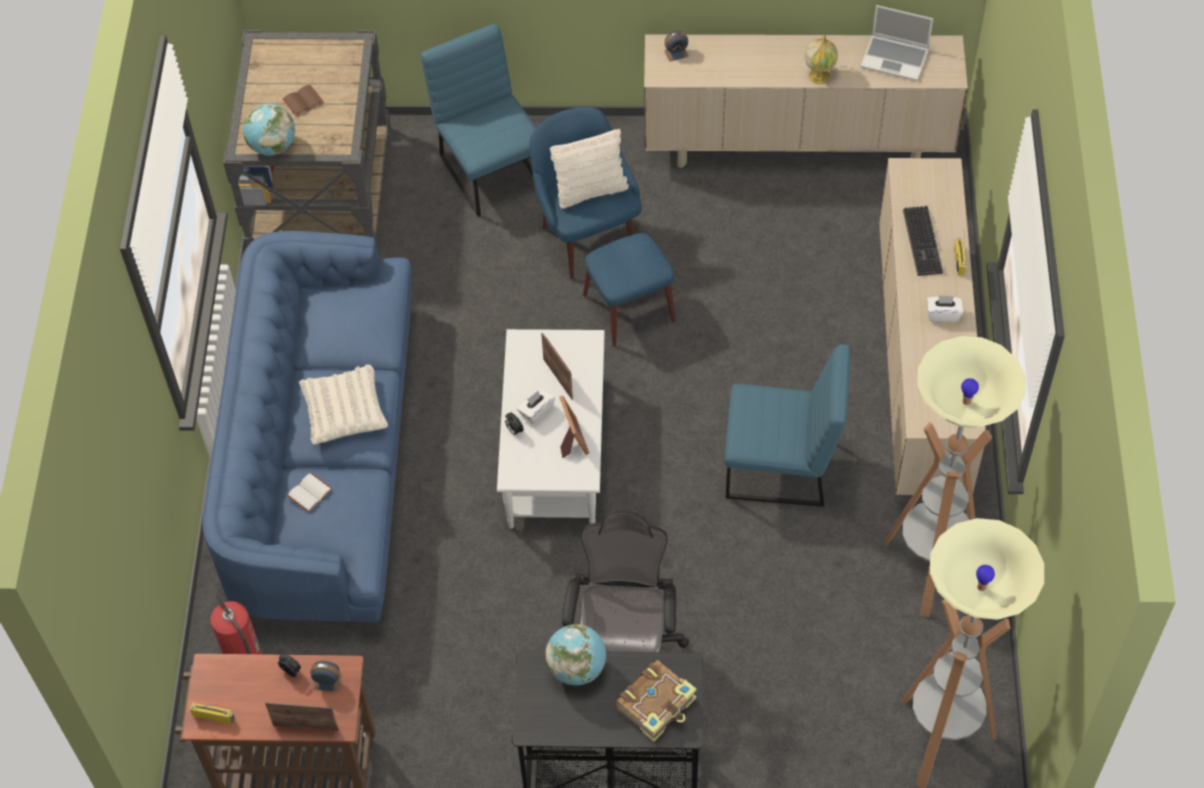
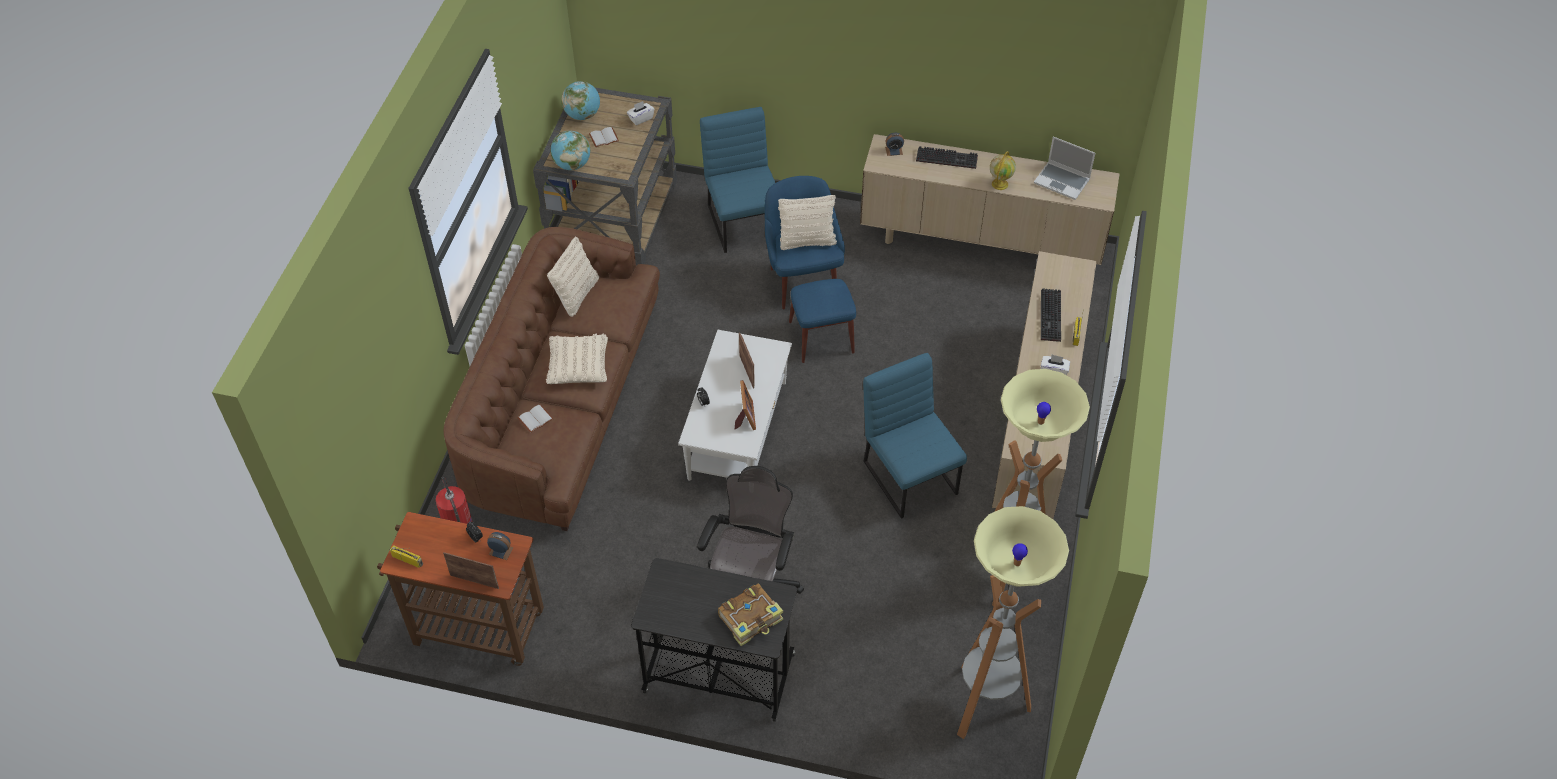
camera: 10 degrees right, 5 degrees down
blue sofa [203,231,412,625] -> brown sofa [444,227,660,531]
brown book [282,85,324,117] -> white book [589,127,619,147]
white tissue box [517,388,555,424] -> white tissue box moved to [627,101,654,125]
globe [545,624,606,685] -> globe moved to [561,81,600,120]
blue chair [725,344,850,507] -> blue chair turned 135 degrees counterclockwise [863,353,967,519]
none -> beige pillow [547,236,599,317]
none -> keyboard [916,146,978,169]

